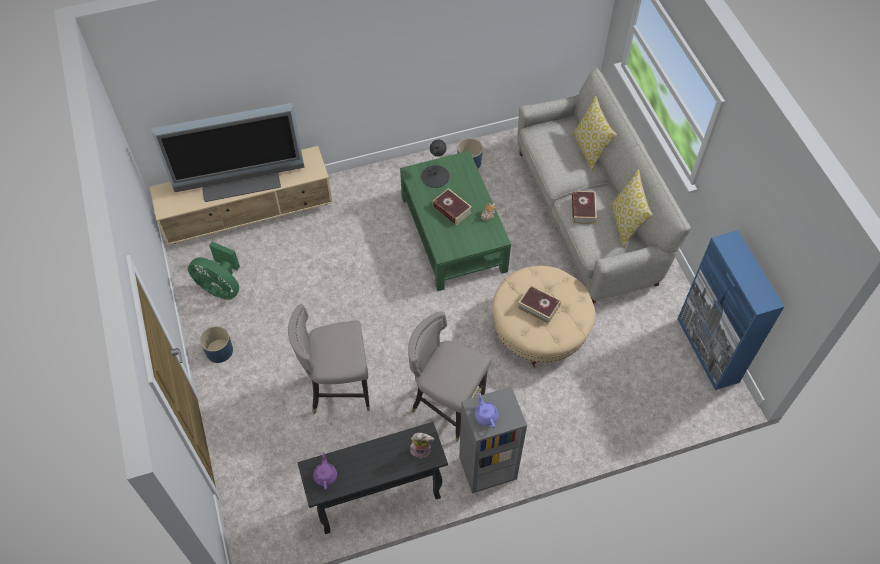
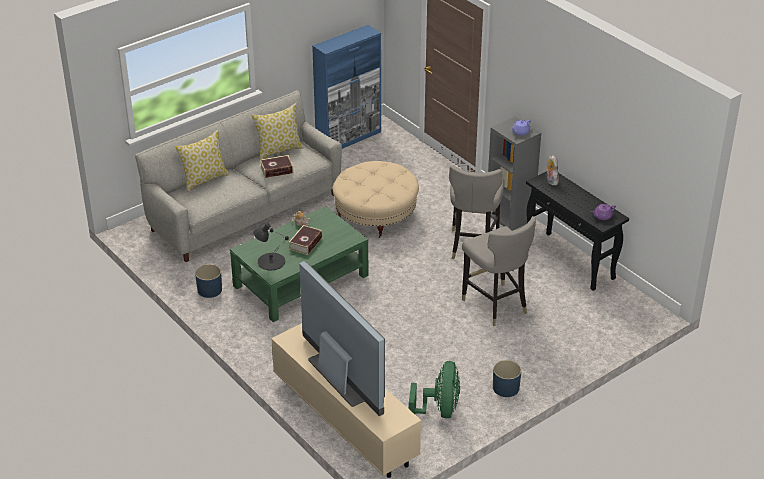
camera: 110 degrees left, 20 degrees down
book [518,286,561,324] -> none

